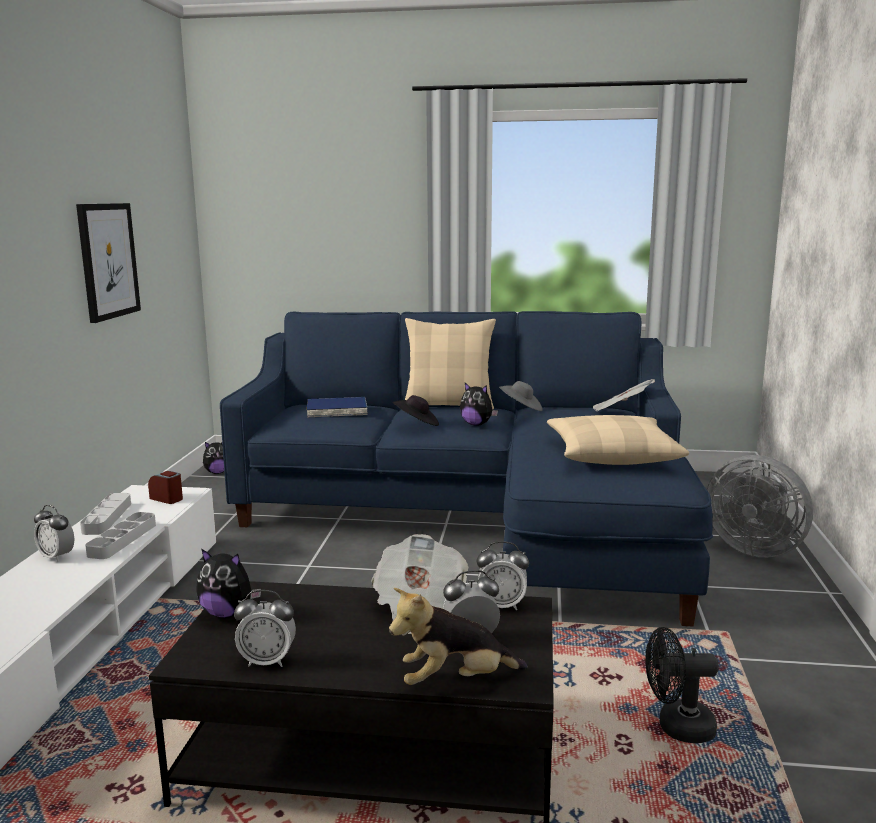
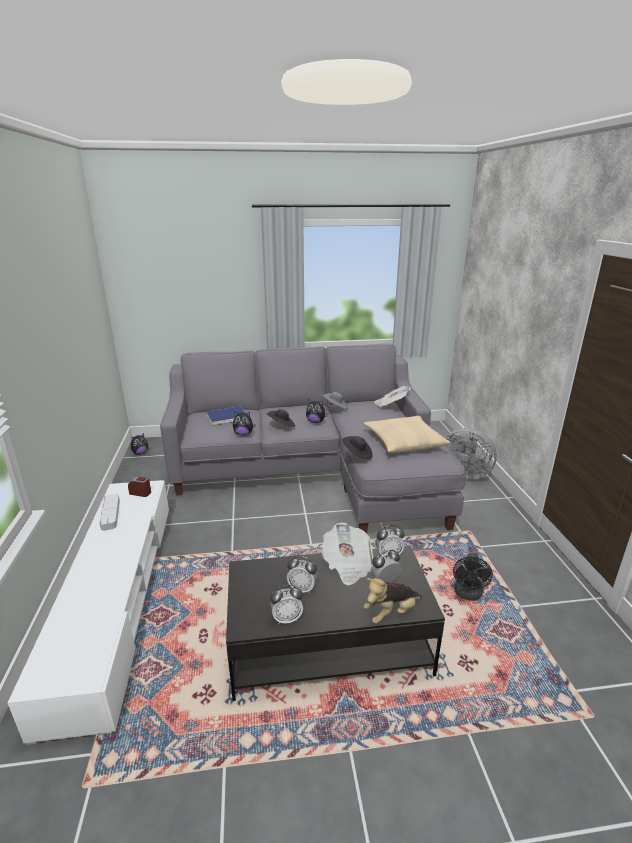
camera: 15 degrees left, 10 degrees up
alarm clock [34,505,74,562] -> alarm clock moved to [287,556,318,594]
picture [76,203,141,323] -> none
grey tray [85,512,156,559] -> none
plush toy [196,549,261,618] -> plush toy moved to [233,412,256,436]
blue sofa [220,311,713,626] -> grey sofa [160,343,465,534]
beige pillow [405,318,496,410] -> none
black fan [646,627,719,743] -> black fan turned 60 degrees counterclockwise [453,553,493,601]
none -> black hat [342,436,373,460]

